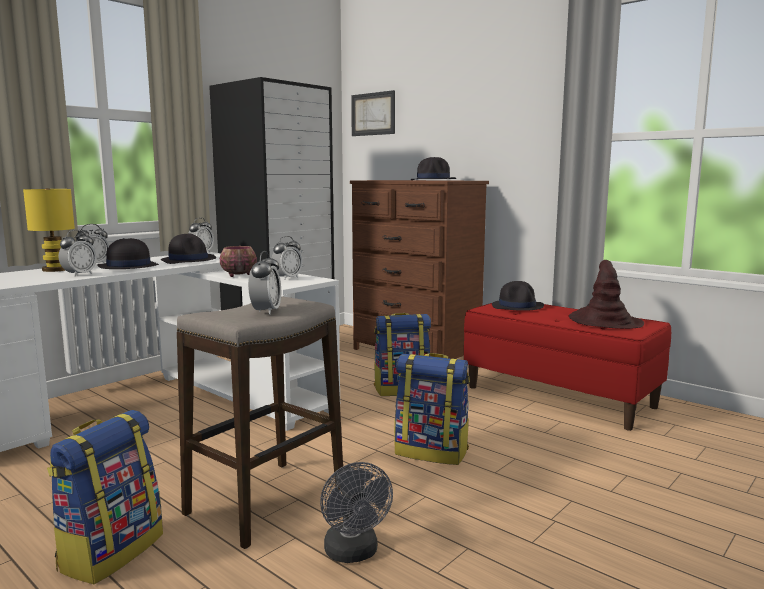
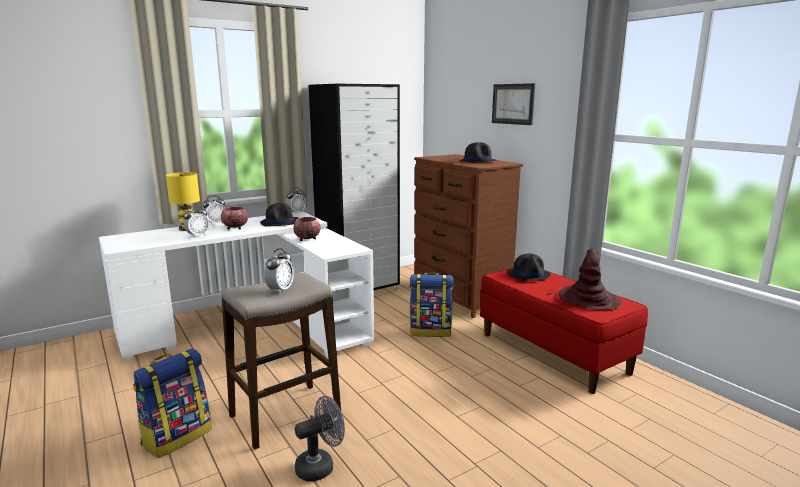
camera: 15 degrees right, 5 degrees up
black hat [97,238,159,269] -> bowl [221,207,248,229]
alarm clock [272,236,303,280] -> none
grey fan [320,462,393,563] -> grey fan turned 120 degrees counterclockwise [295,396,345,481]
picture [351,90,395,136] -> picture moved to [492,83,535,125]
backpack [394,353,470,465] -> none

